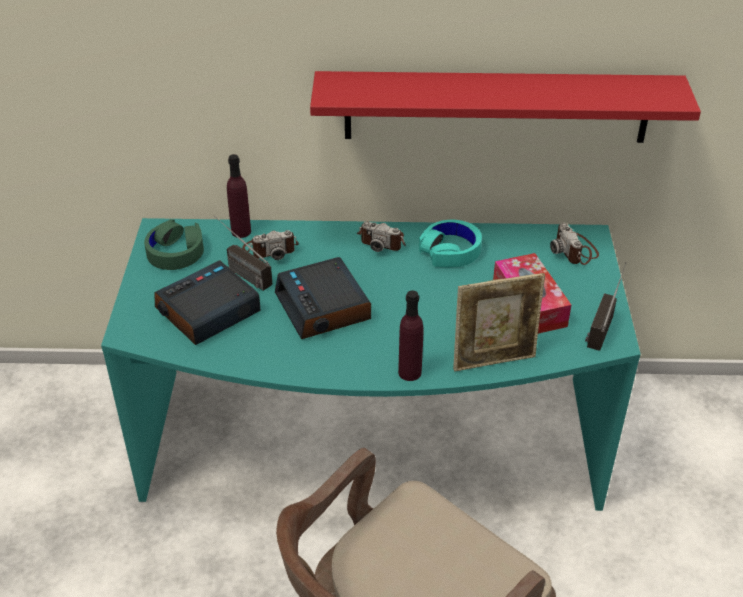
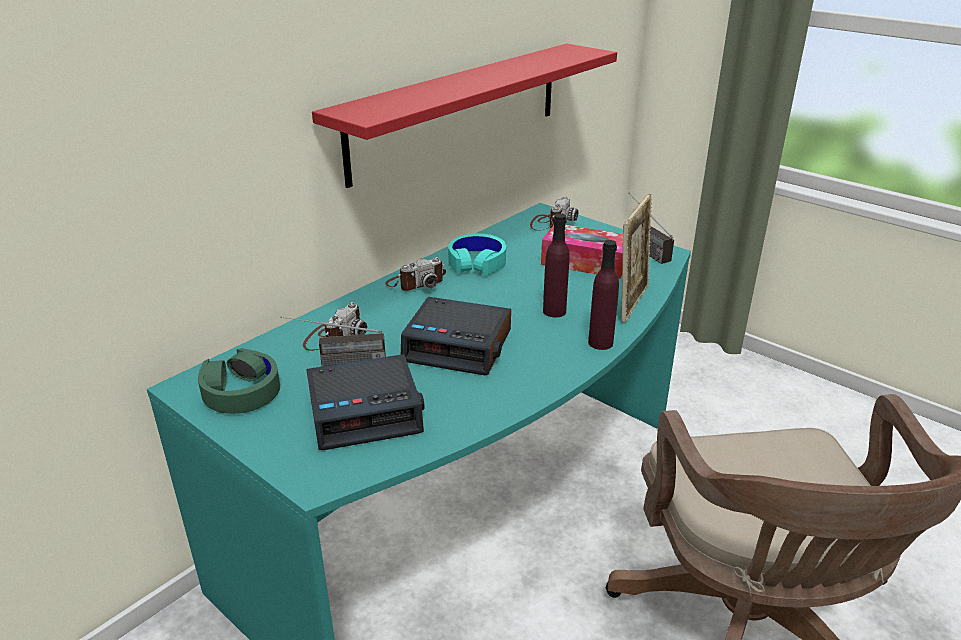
camera: 50 degrees left, 10 degrees down
alarm clock [154,260,261,345] -> alarm clock turned 105 degrees counterclockwise [306,354,424,450]
purple bottle [227,154,251,238] -> purple bottle moved to [543,213,570,317]
camera [550,223,599,265] -> camera turned 90 degrees counterclockwise [530,196,578,231]

